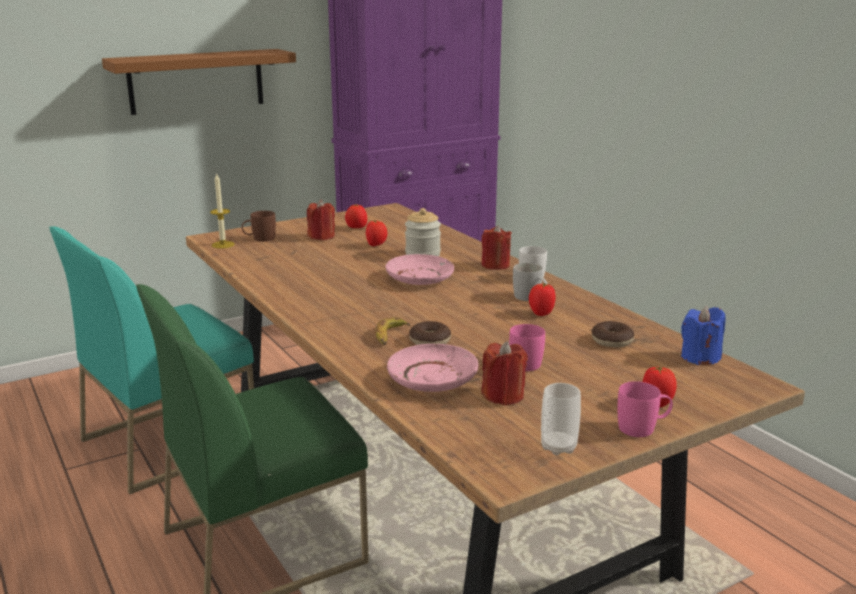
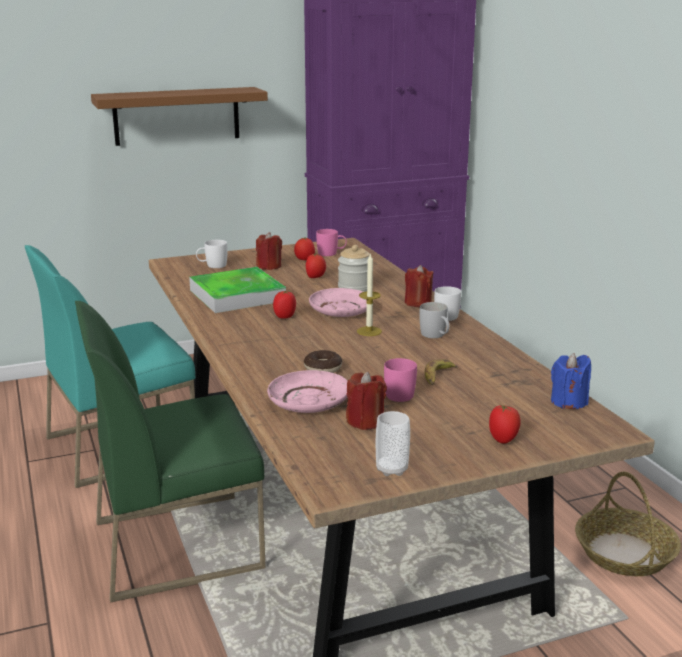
camera: 10 degrees right, 0 degrees up
candle [210,172,235,249] -> candle moved to [357,253,382,336]
brown mug [242,211,276,242] -> white mug [196,240,227,268]
banana [376,317,410,345] -> banana moved to [425,359,458,385]
tomato [529,283,556,316] -> tomato moved to [273,291,296,319]
donut [591,321,634,347] -> none
pink mug [618,381,673,437] -> pink mug moved to [316,229,347,256]
none -> tray [189,267,286,313]
none -> basket [575,472,681,576]

